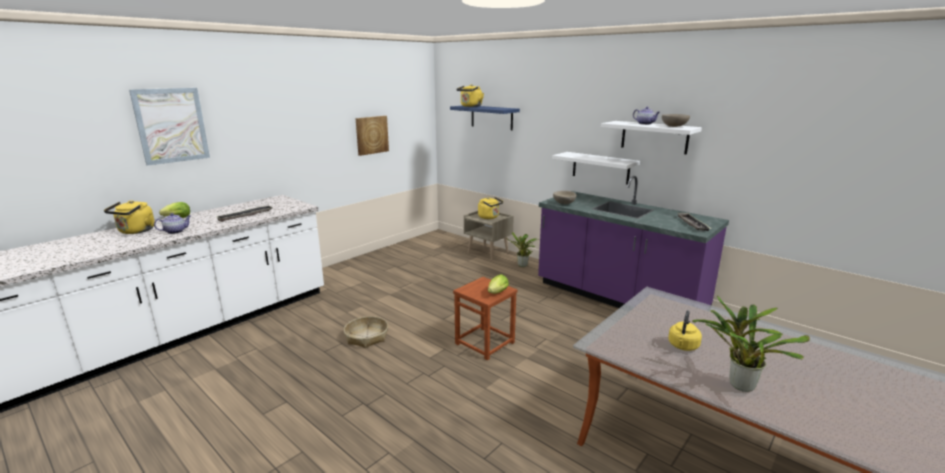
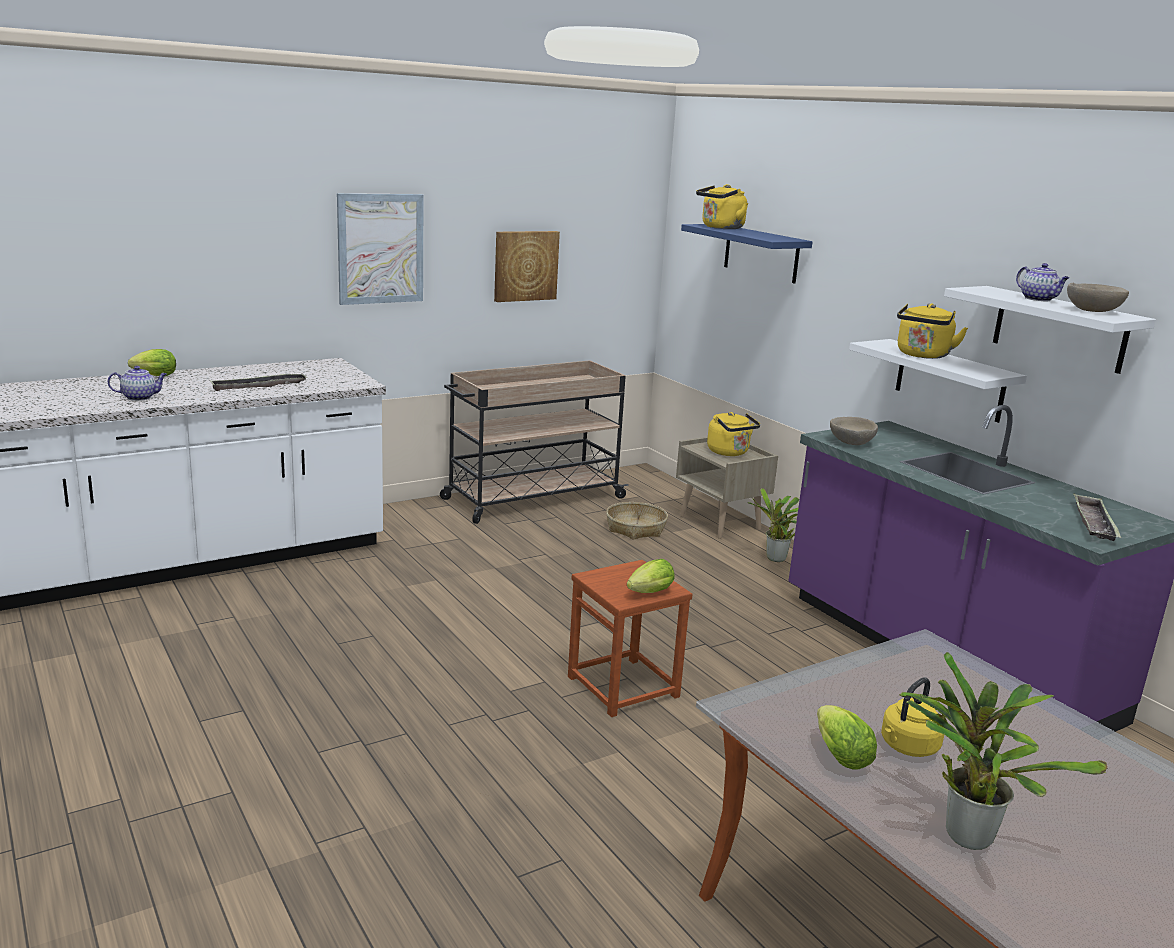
camera: 15 degrees right, 0 degrees up
yellow kettle [104,201,155,234] -> yellow kettle moved to [897,303,968,359]
picture [129,88,210,166] -> picture moved to [337,193,423,305]
basket [344,316,388,348] -> basket moved to [606,502,668,540]
none -> beige cart [440,360,629,524]
none -> lettuce [817,705,877,769]

